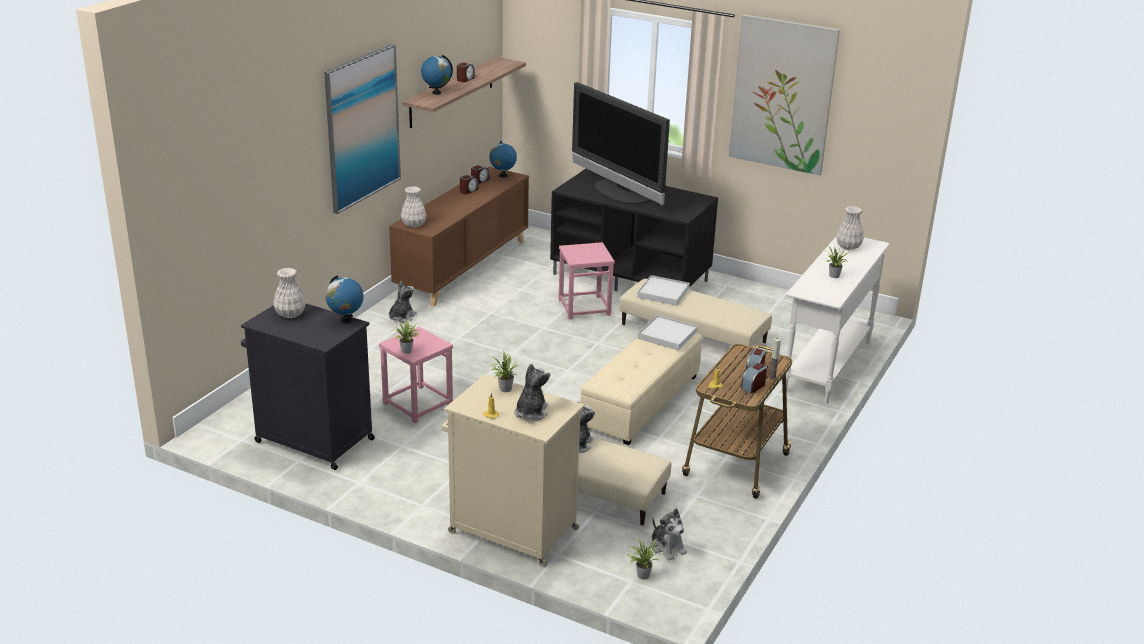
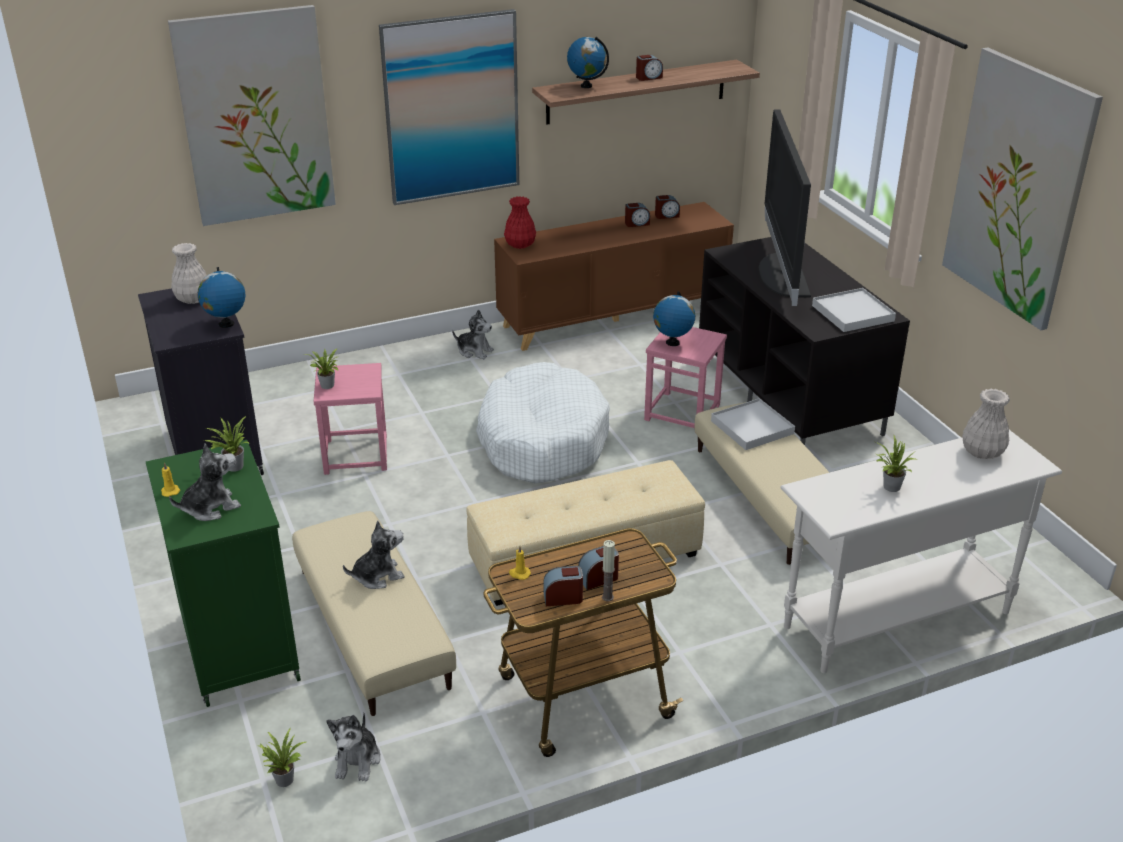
camera: 40 degrees right, 5 degrees up
plush toy [389,281,417,323] -> plush toy turned 45 degrees clockwise [452,309,494,359]
white vase [401,186,427,228] -> red vase [504,196,536,249]
beige cabinet [442,374,584,567] -> green cabinet [146,440,301,707]
globe [489,141,517,178] -> globe moved to [653,291,695,346]
white tray [638,315,698,351] -> white tray moved to [812,288,896,332]
none -> picture [168,5,336,226]
none -> white dog bed [476,362,610,484]

